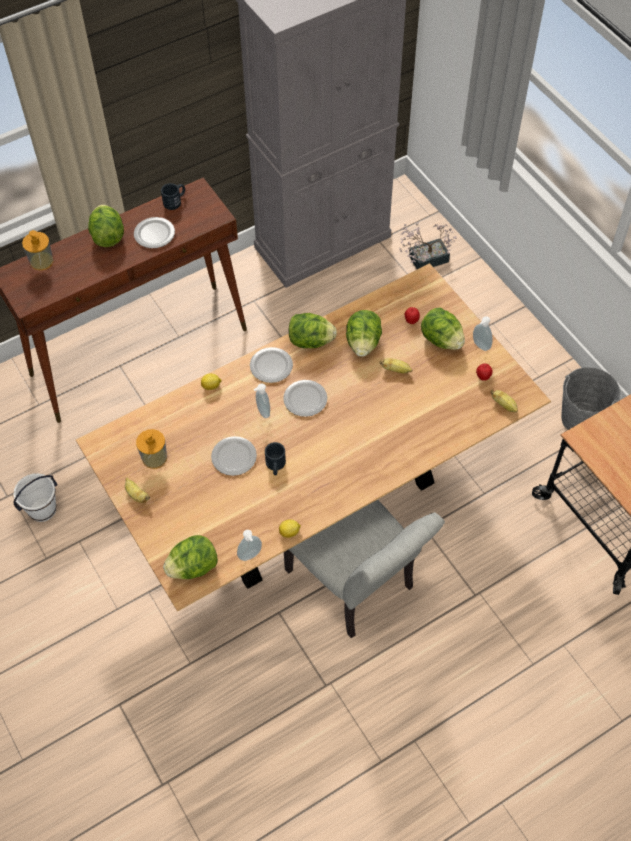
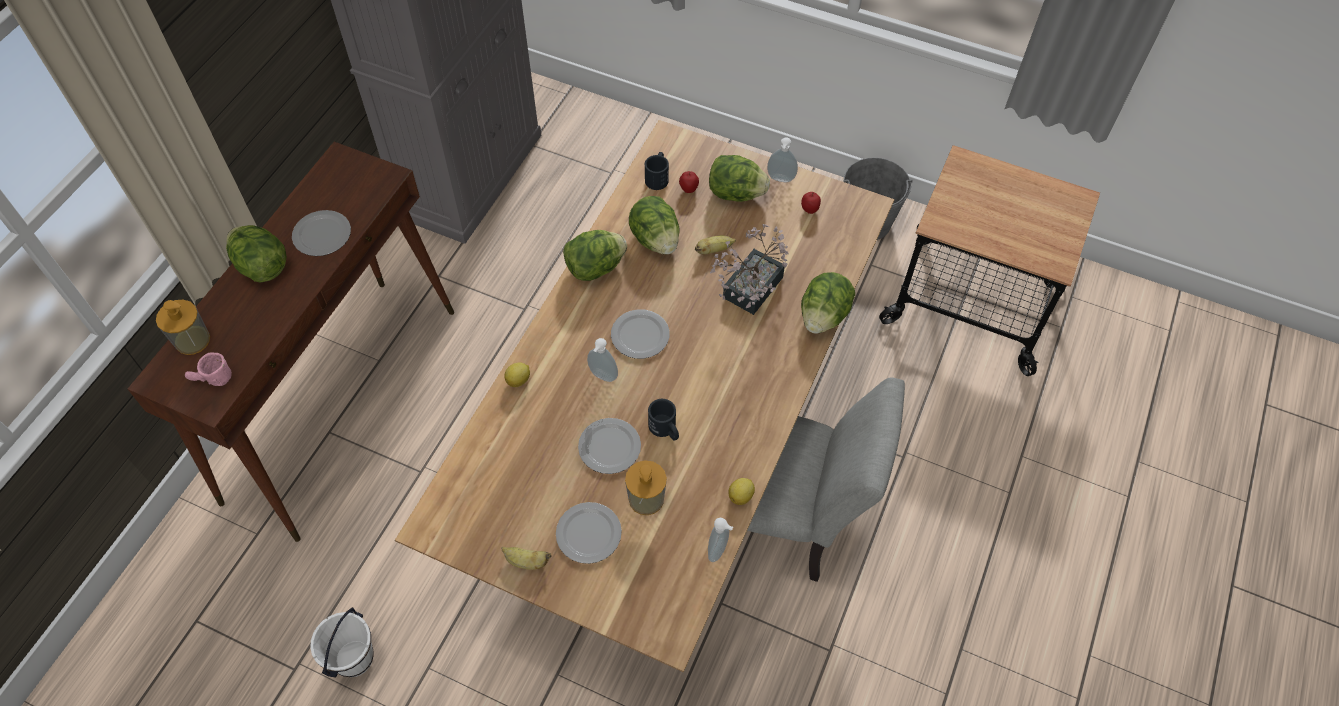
camera: 35 degrees left, 0 degrees up
soap dispenser [136,429,167,469] -> soap dispenser moved to [625,460,667,515]
black mug [161,183,185,210] -> black mug moved to [645,152,669,190]
lettuce [163,535,218,579] -> lettuce moved to [801,272,855,333]
plate [250,347,293,383] -> plate moved to [556,502,622,564]
potted plant [399,222,457,269] -> potted plant moved to [710,224,789,315]
banana [490,389,518,413] -> none
none -> pink mug [185,352,232,386]

